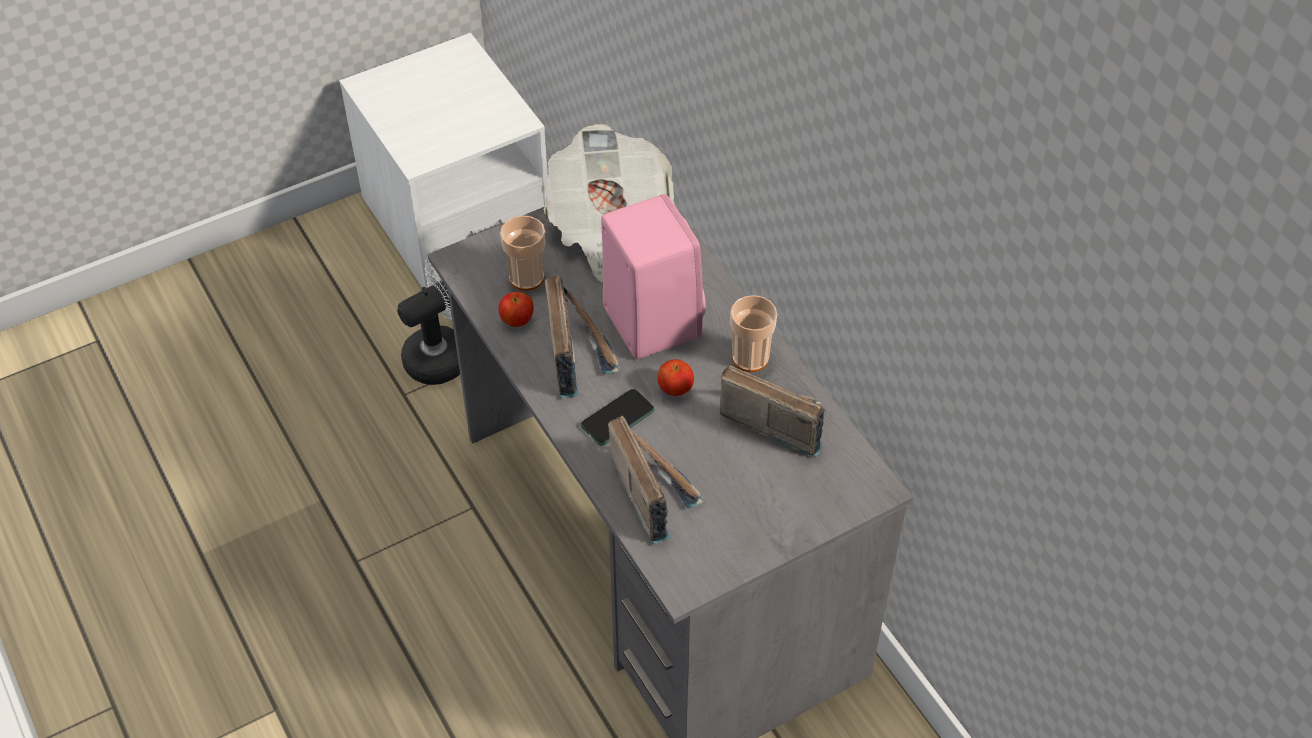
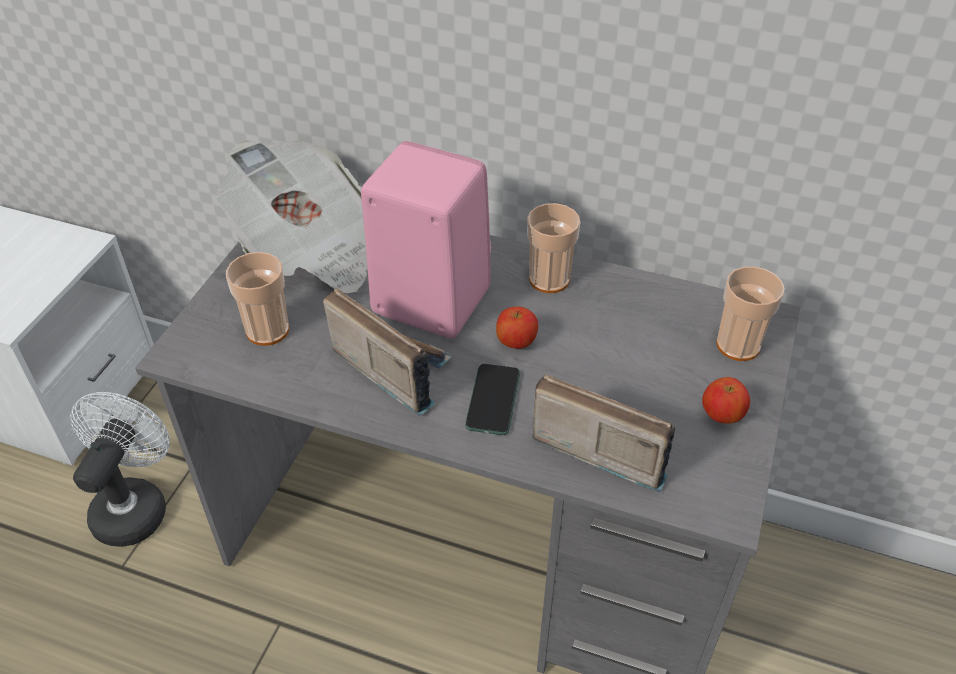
camera: 40 degrees left, 5 degrees down
apple [499,292,534,327] -> apple moved to [702,377,750,424]
radio [720,365,825,458] -> none
none -> cup [716,266,785,361]

